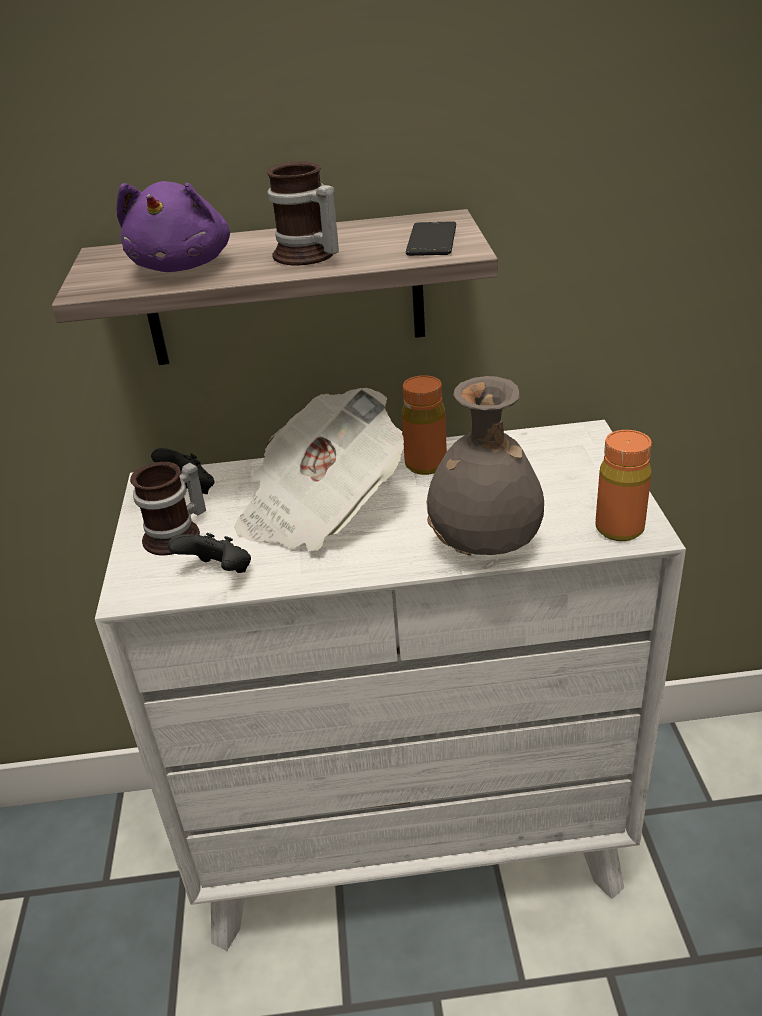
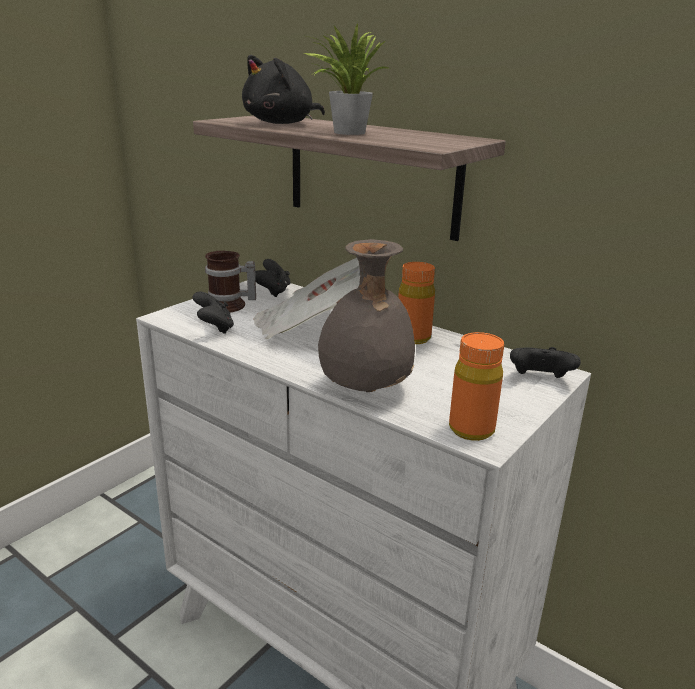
camera: 40 degrees right, 10 degrees down
purple plush toy [116,181,230,272] -> black plush toy [242,55,325,124]
mug [267,161,339,265] -> potted plant [305,23,390,135]
phone [406,221,456,256] -> none
none -> black game controller [510,347,581,378]

